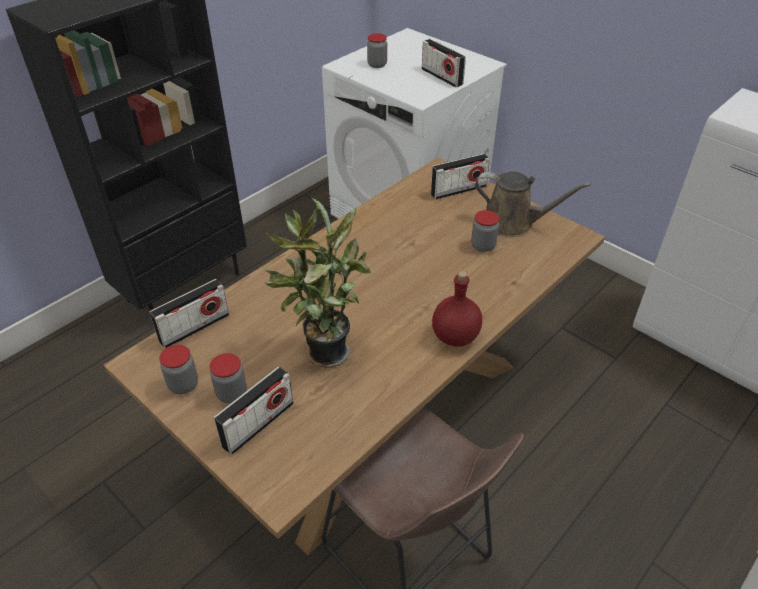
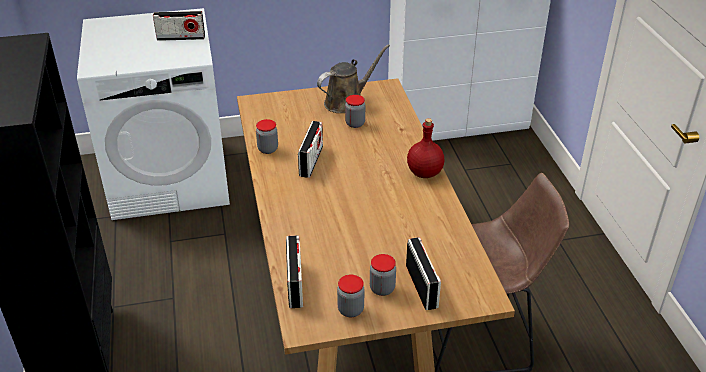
camera: 55 degrees left, 5 degrees down
potted plant [263,198,371,368] -> none
jar [367,33,387,68] -> jar moved to [256,119,278,154]
radio [431,154,490,200] -> radio moved to [298,121,323,178]

